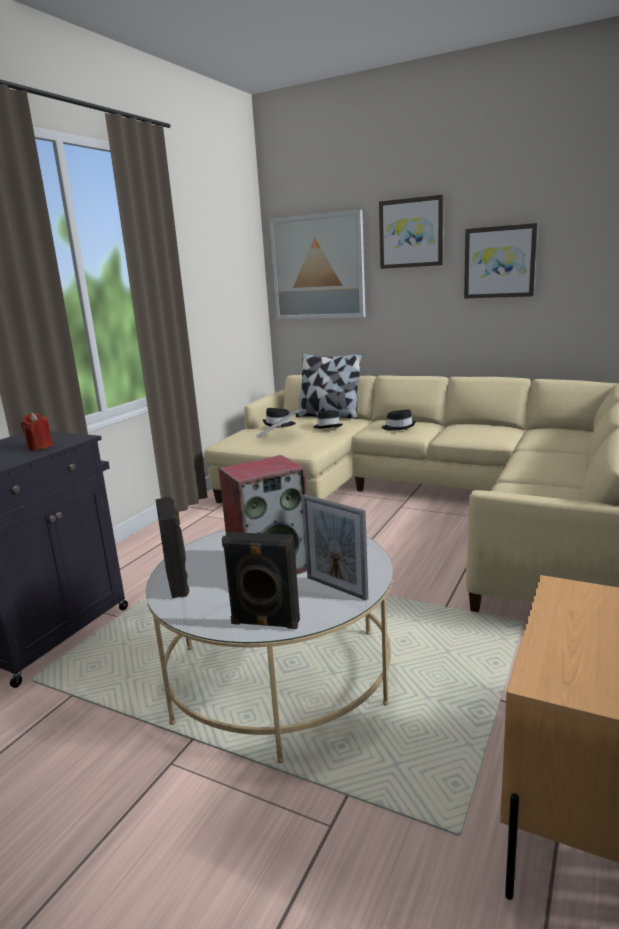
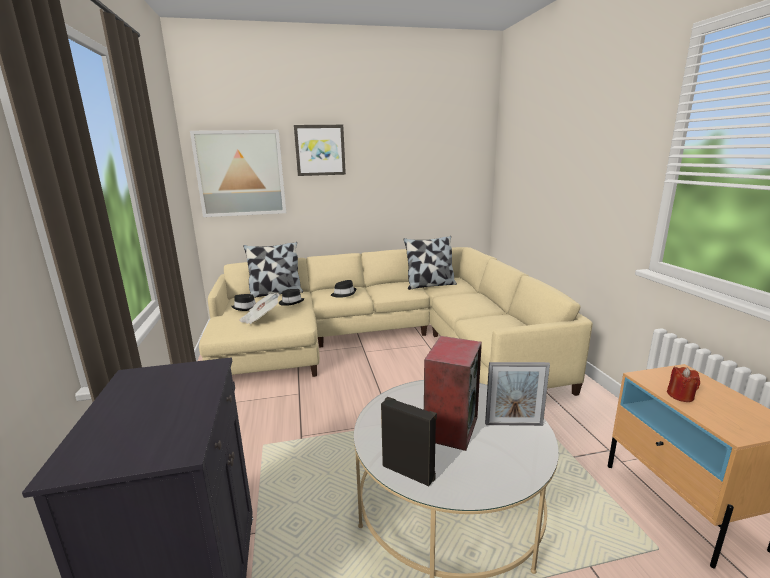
camera: 40 degrees left, 0 degrees up
red candle [21,413,53,450] -> red candle moved to [667,366,700,402]
black speaker [222,532,300,629] -> none
picture [464,223,538,299] -> none
none -> pillow [404,236,457,290]

